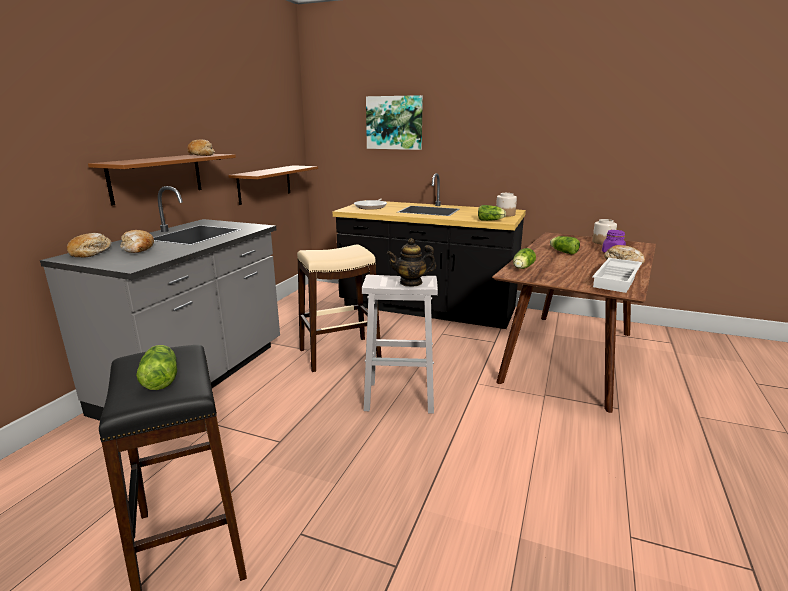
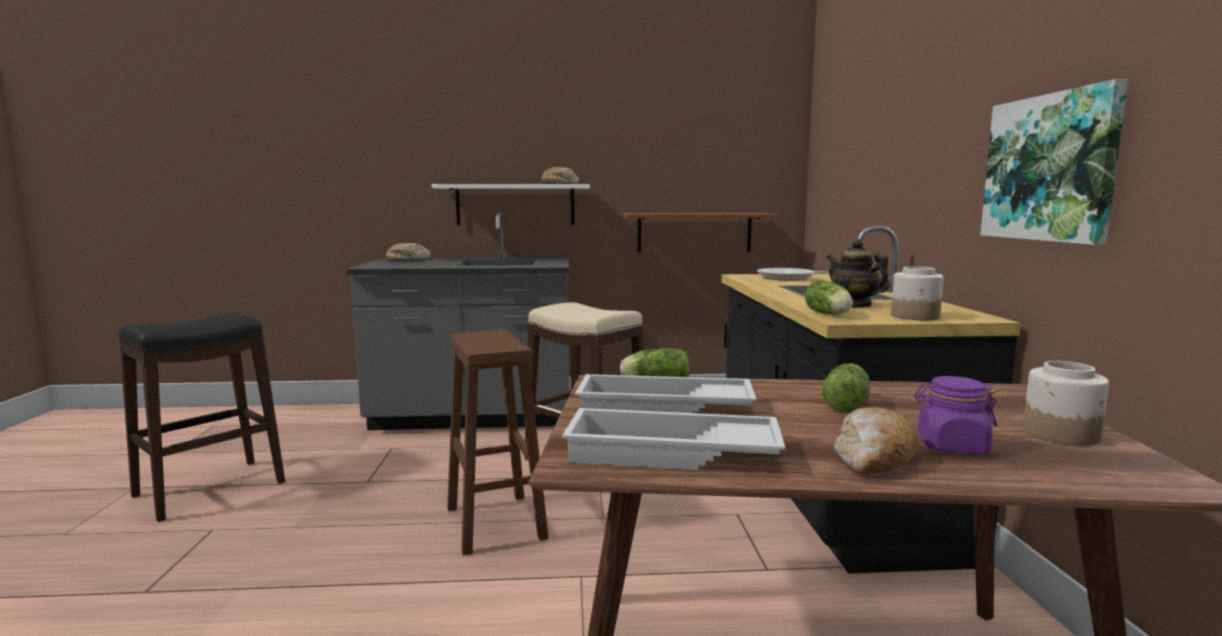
camera: 65 degrees right, 10 degrees down
brown shelf [88,154,236,205] -> white shelf [432,184,590,225]
bread [120,230,154,253] -> none
lettuce [136,345,177,390] -> none
white stool [362,275,438,414] -> brown stool [447,330,549,556]
picture [366,95,423,150] -> picture moved to [980,79,1128,245]
teapot [387,238,436,287] -> teapot moved to [827,239,890,308]
none -> white tray [575,374,757,413]

